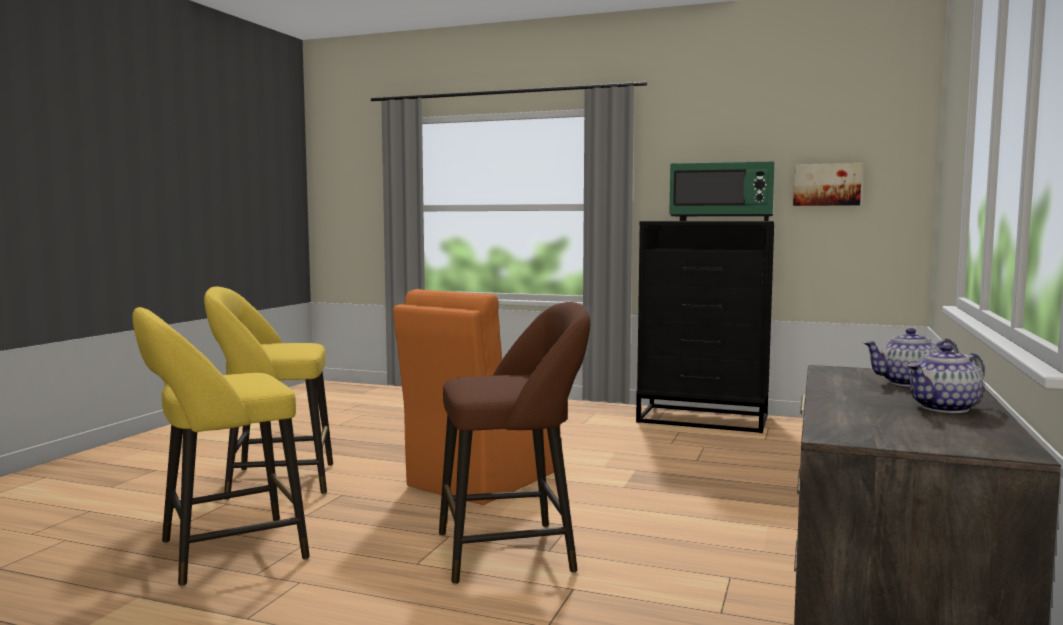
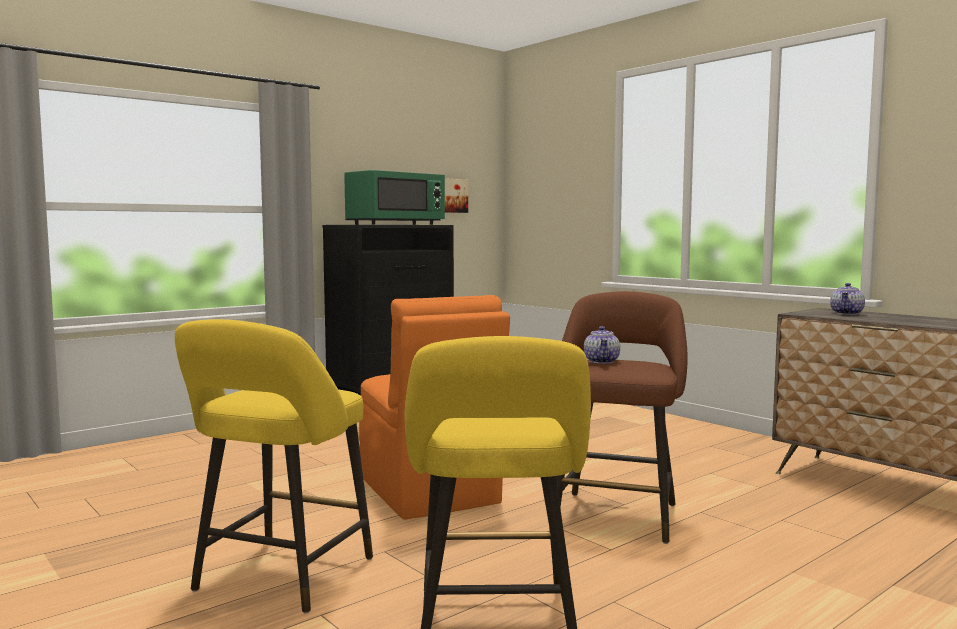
camera: 60 degrees left, 0 degrees up
teapot [907,344,984,413] -> teapot moved to [584,326,620,363]

